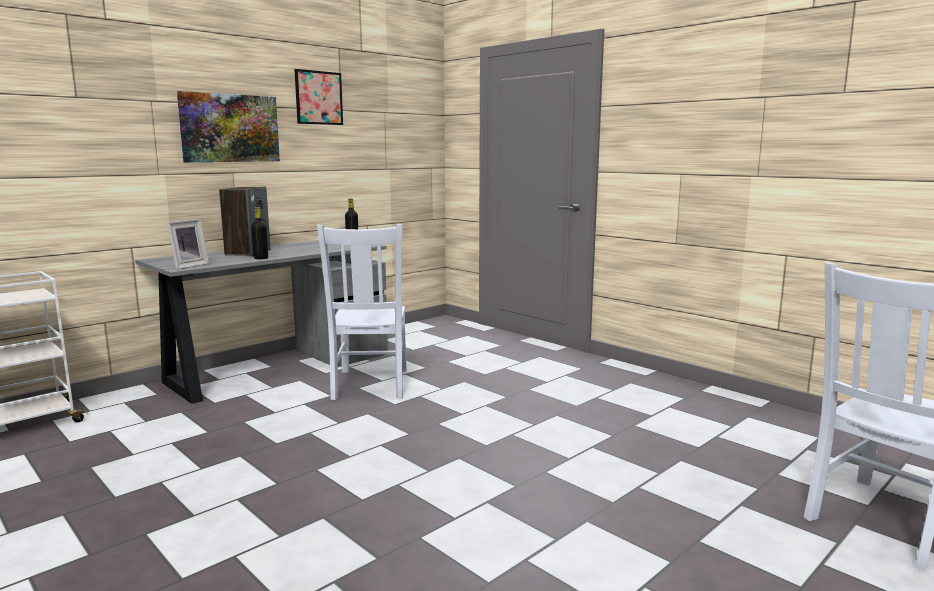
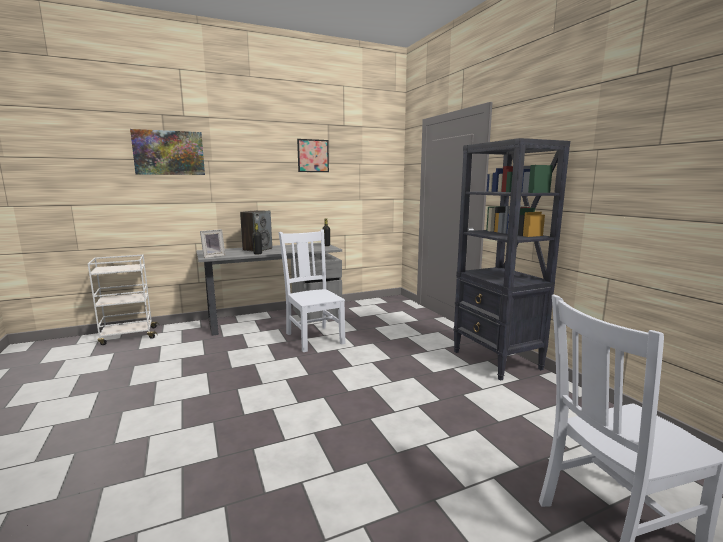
camera: 20 degrees right, 0 degrees up
picture [177,91,280,162] -> picture moved to [130,129,205,175]
white chair [317,224,407,400] -> white chair turned 135 degrees clockwise [279,229,345,352]
none -> black bookcase [453,138,570,381]

